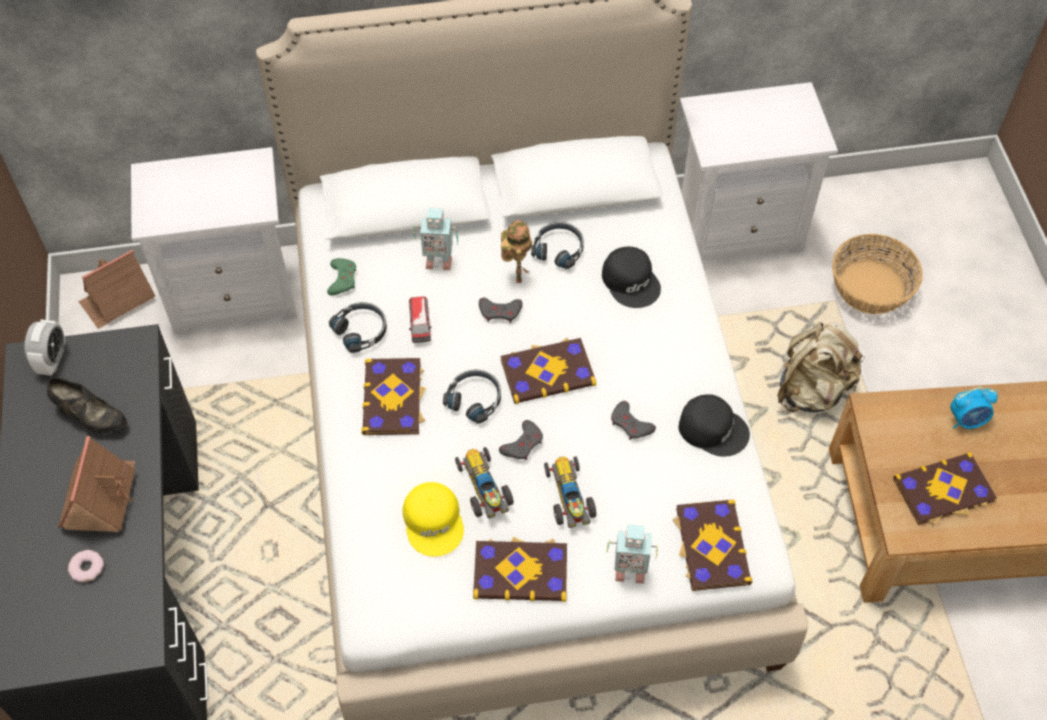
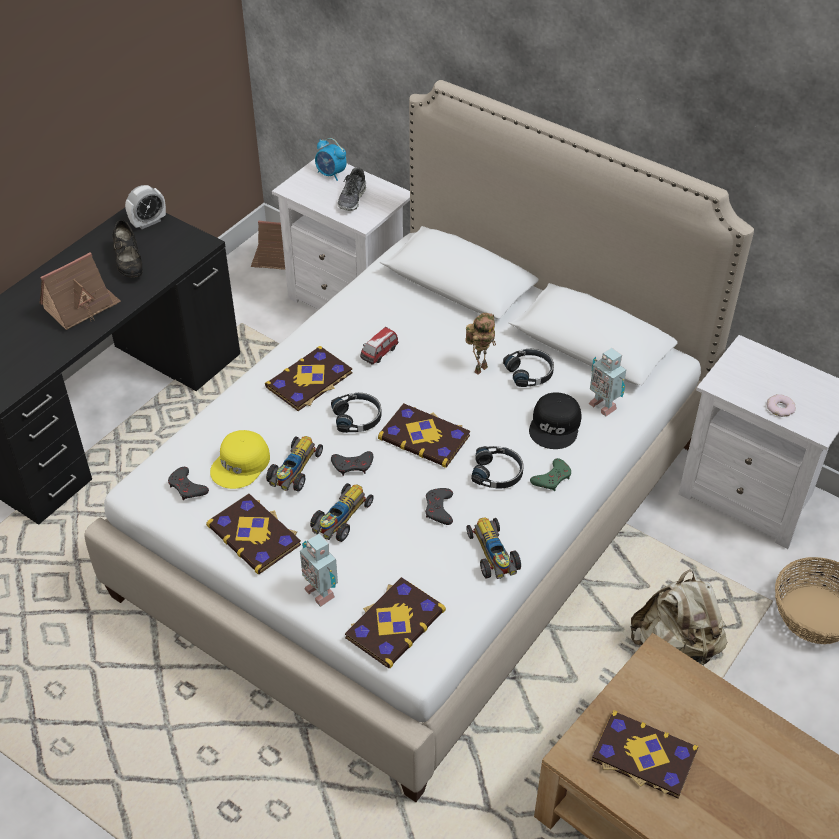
camera: 45 degrees right, 10 degrees down
donut [68,550,104,582] -> donut moved to [767,394,796,417]
green game controller [327,258,356,296] -> green game controller moved to [530,458,571,491]
black headphones [329,302,387,353] -> black headphones moved to [471,446,523,489]
toy robot [414,208,458,270] -> toy robot moved to [589,348,626,416]
grey game controller [479,298,523,323] -> grey game controller moved to [168,467,209,500]
black cap [679,394,750,457] -> toy car [466,517,521,579]
alarm clock [950,387,998,429] -> alarm clock moved to [315,138,347,181]
none -> shoe [337,168,366,211]

